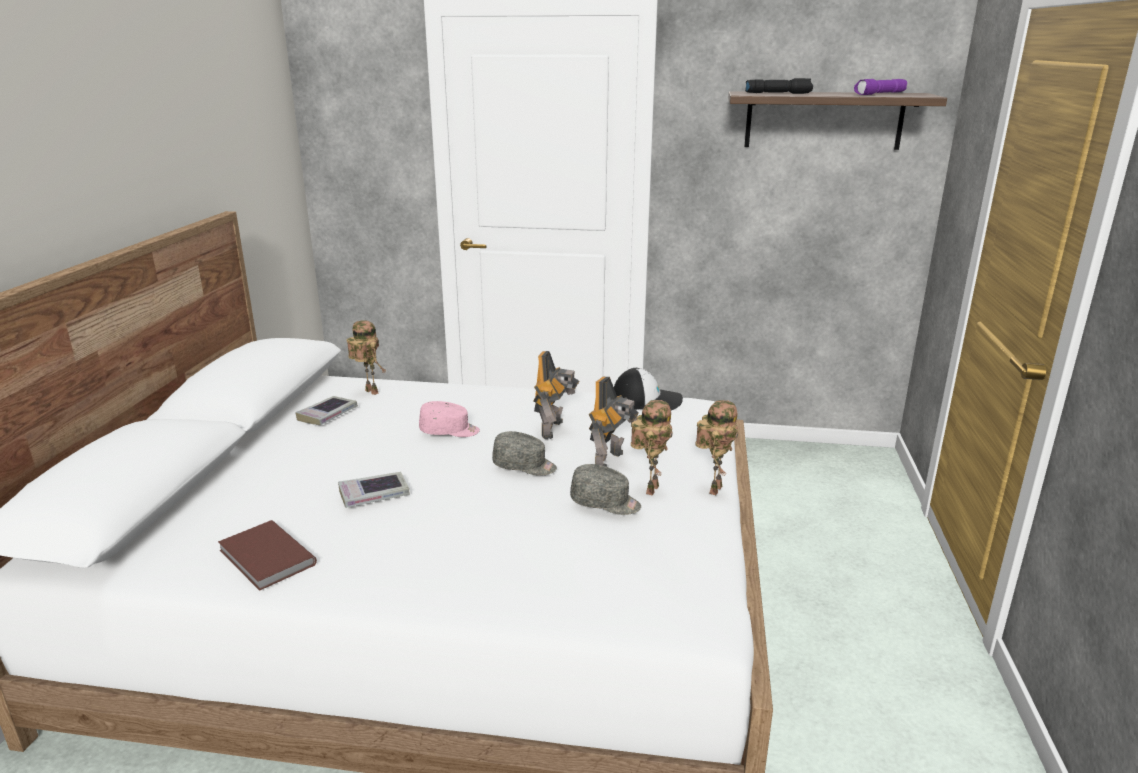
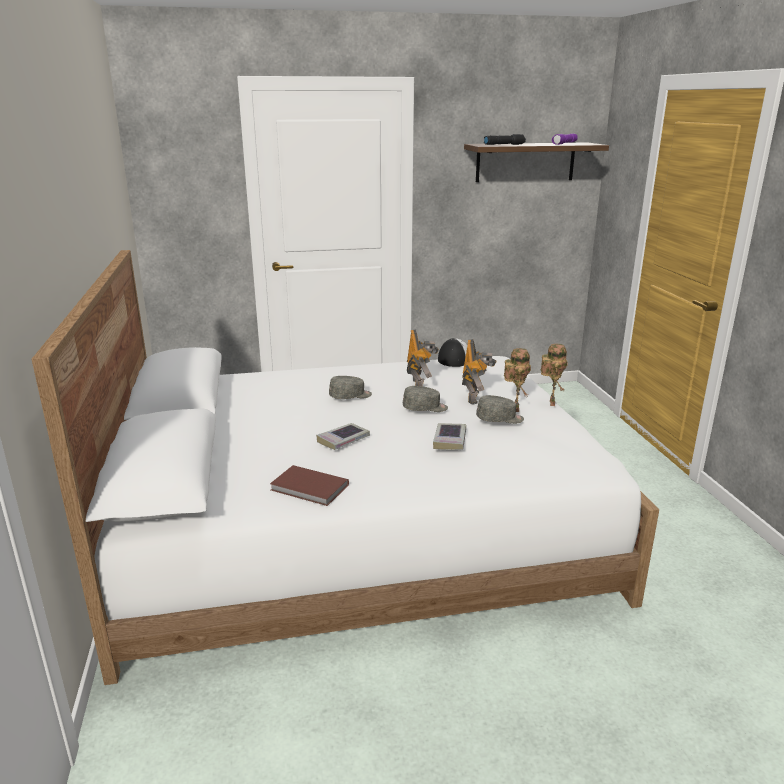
camera: 20 degrees left, 0 degrees up
book [295,396,358,425] -> book moved to [433,423,466,450]
toy robot [347,320,386,395] -> none
pink cap [419,401,480,437] -> grey cap [329,376,372,399]

